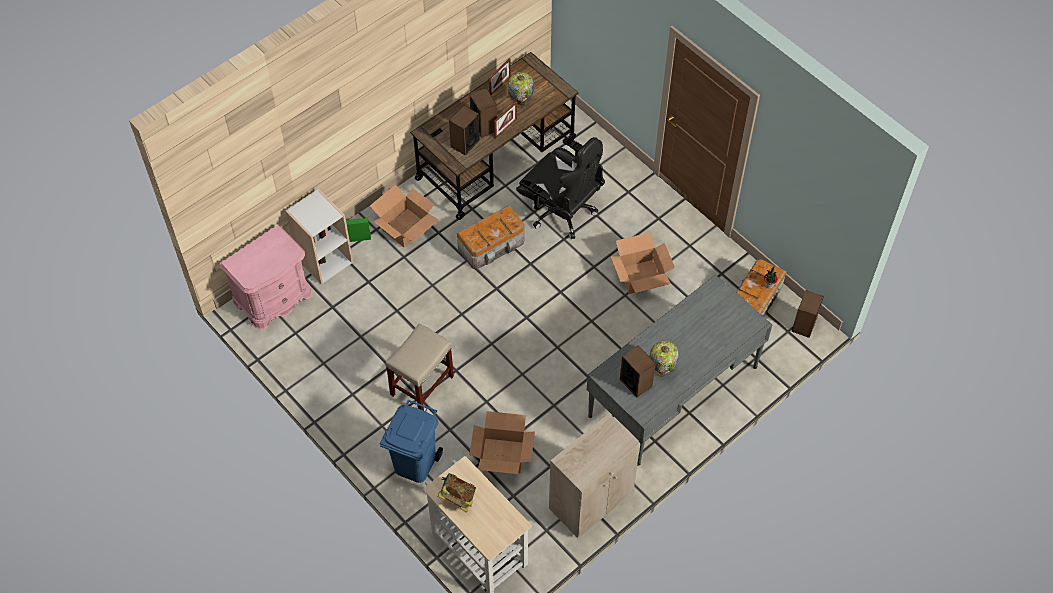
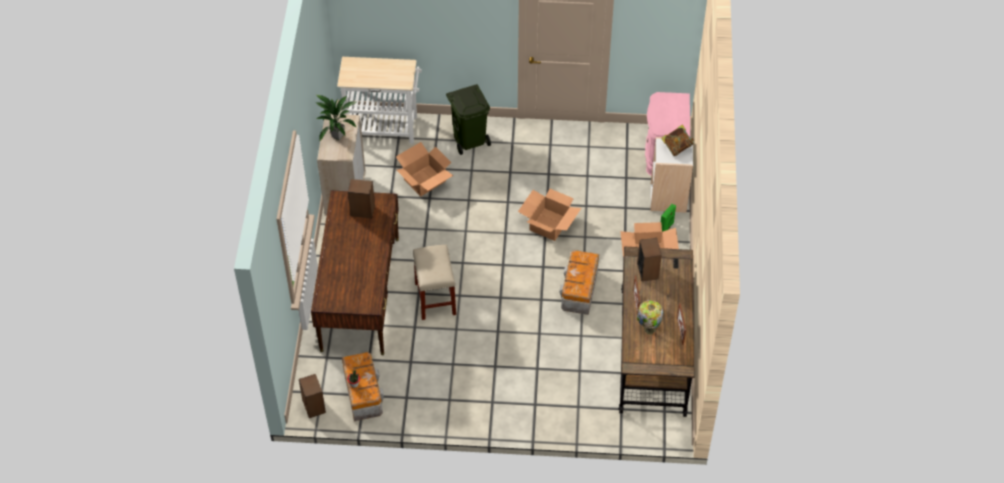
camera: 135 degrees right, 5 degrees down
blue trash can [380,400,443,483] -> green trash can [446,84,491,155]
beige stool [385,324,454,411] -> beige stool moved to [413,244,456,320]
book [438,473,476,513] -> book moved to [661,124,694,156]
speaker [469,88,497,138] -> none
black office chair [516,137,605,239] -> none
grey desk [587,275,772,466] -> brown desk [311,191,399,355]
cardboard box [611,232,675,294] -> cardboard box moved to [518,189,581,241]
table lamp [649,340,679,377] -> none
none -> potted plant [315,94,357,142]

